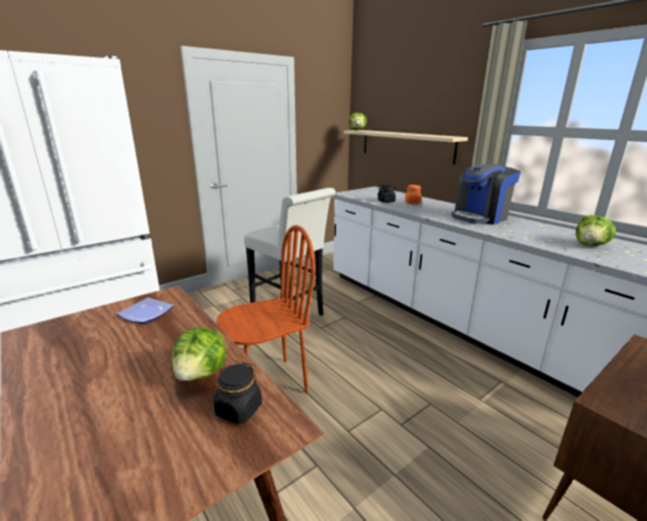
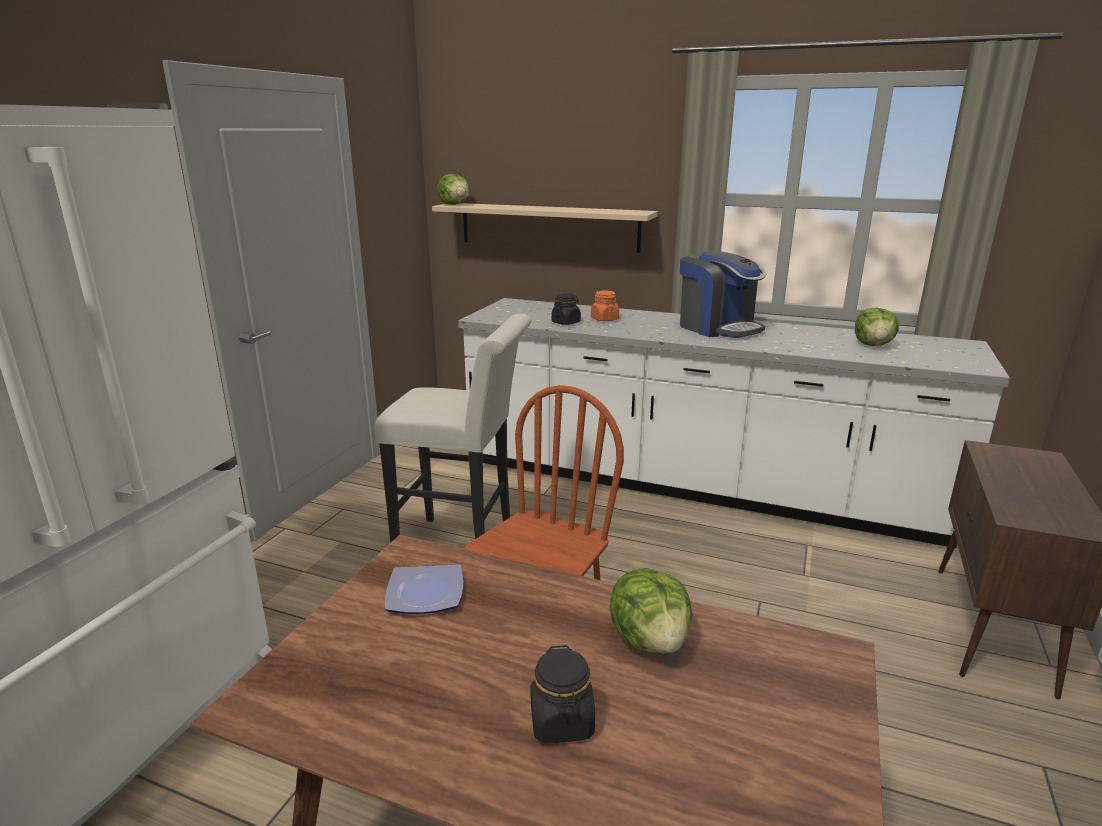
camera: 30 degrees left, 0 degrees up
black jar [214,362,262,424] -> black jar moved to [531,645,595,743]
coffee machine [451,164,521,225] -> coffee machine turned 60 degrees counterclockwise [680,251,766,338]

